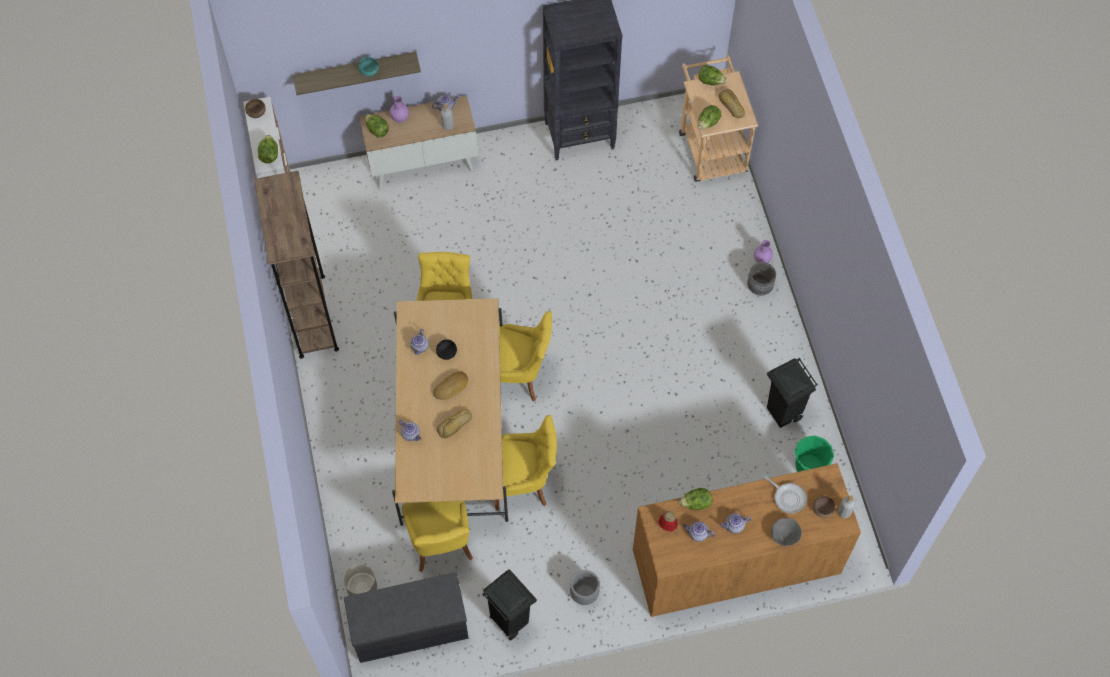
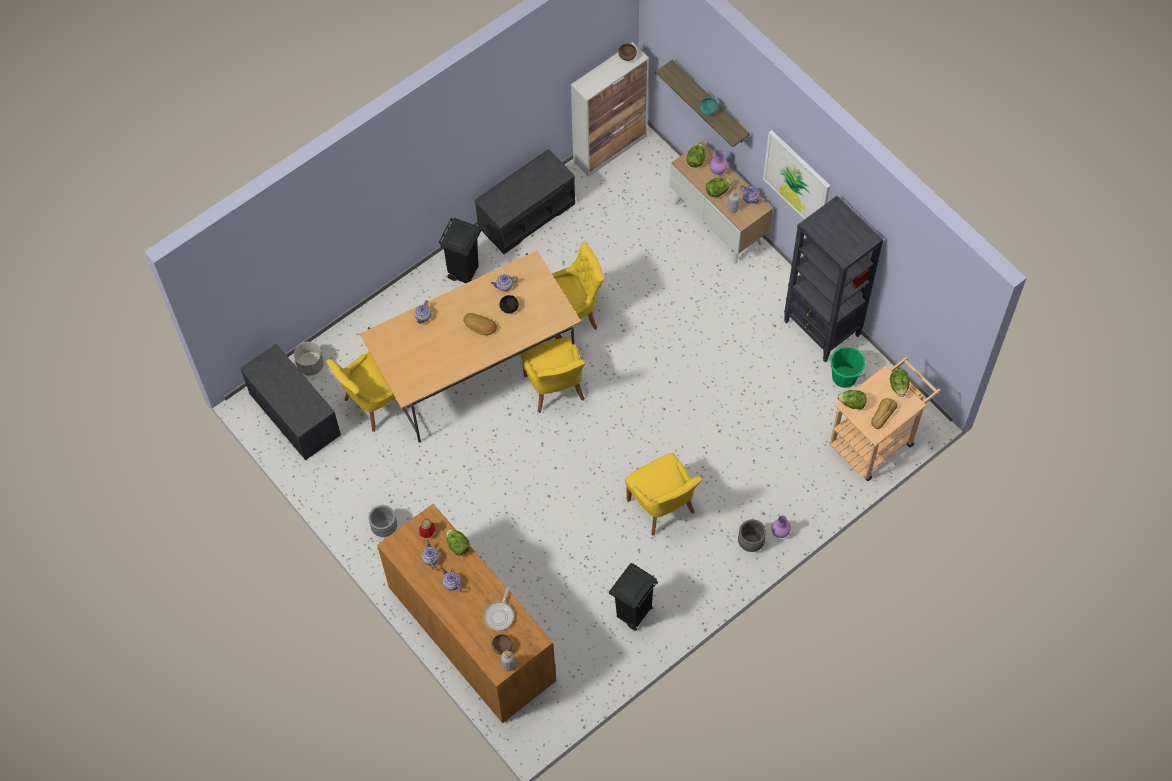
camera: 65 degrees right, 0 degrees up
brown bookcase [254,171,339,359] -> grey bench [475,149,575,254]
lettuce [258,135,278,163] -> lettuce moved to [706,178,732,197]
bread [437,409,472,438] -> none
black trash can [482,569,537,640] -> black trash can moved to [439,218,481,283]
yellow chair [495,415,557,511] -> yellow chair moved to [625,453,703,536]
grey bowl [771,518,802,546] -> none
green bucket [793,436,834,472] -> green bucket moved to [830,347,866,388]
none -> picture [763,130,830,219]

